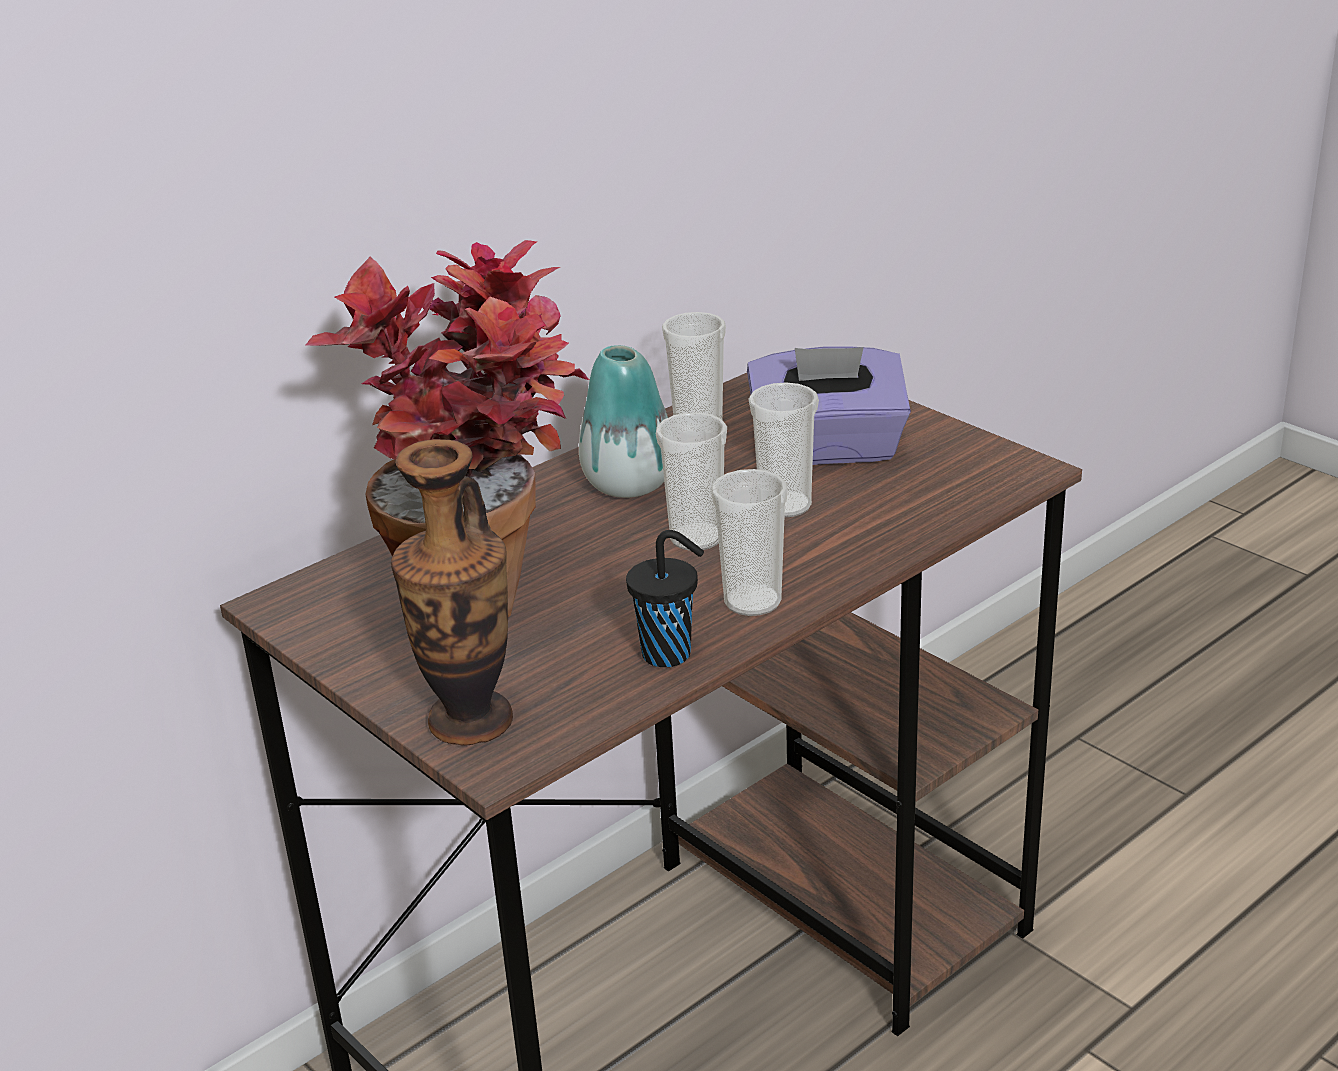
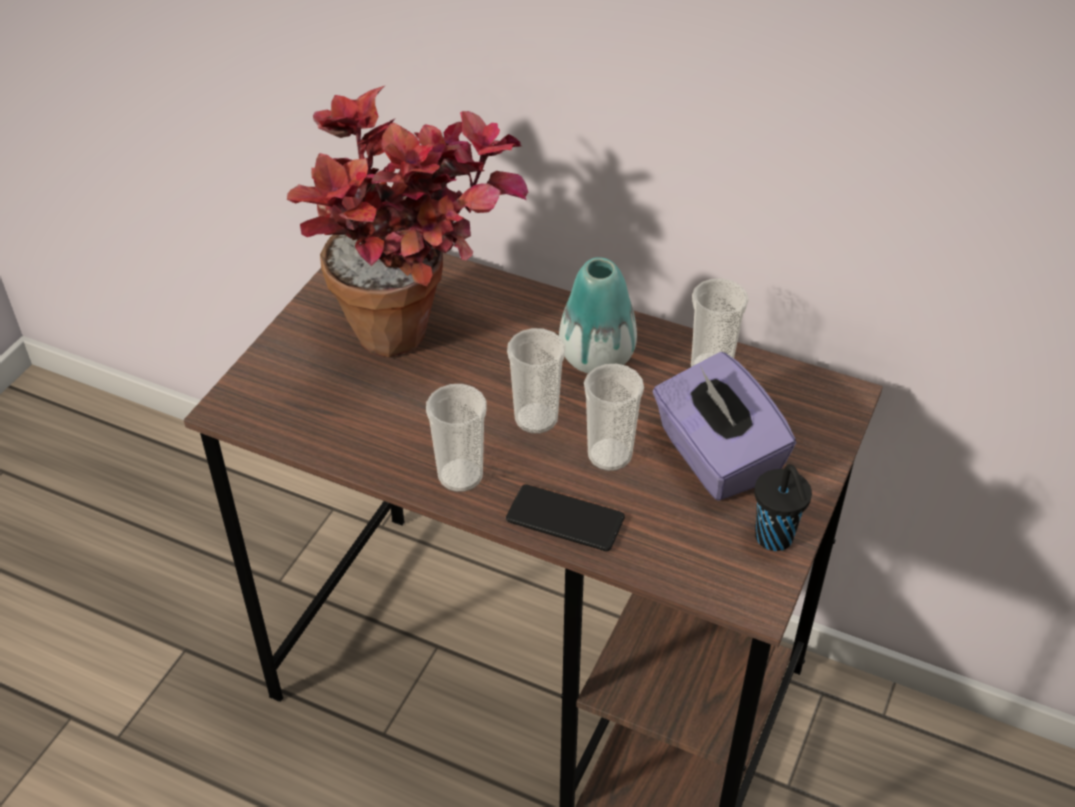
camera: 65 degrees right, 15 degrees up
vase [391,439,513,745] -> none
black cup [626,530,704,667] -> black cup moved to [754,464,812,551]
none -> phone [506,484,625,551]

